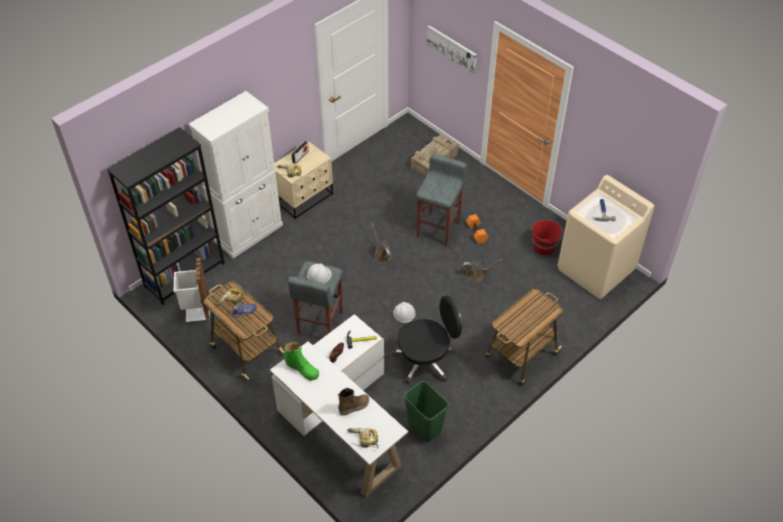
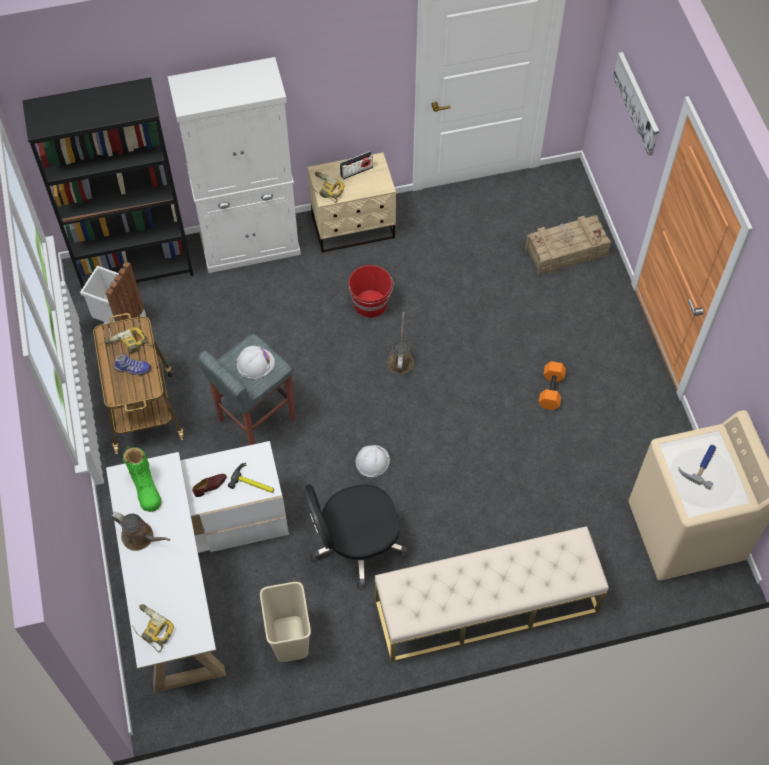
camera: 30 degrees right, 10 degrees up
boot [338,388,369,416] -> none
black office chair [393,296,462,384] -> black office chair turned 150 degrees clockwise [303,484,407,589]
green trash can [404,381,449,442] -> beige trash can [260,582,311,662]
grey stool [416,154,467,247] -> none
brown watering can [462,259,503,282] -> brown watering can moved to [111,512,170,551]
cart [486,289,563,385] -> beige bench [375,526,609,662]
red bucket [532,220,563,255] -> red bucket moved to [348,265,394,318]

